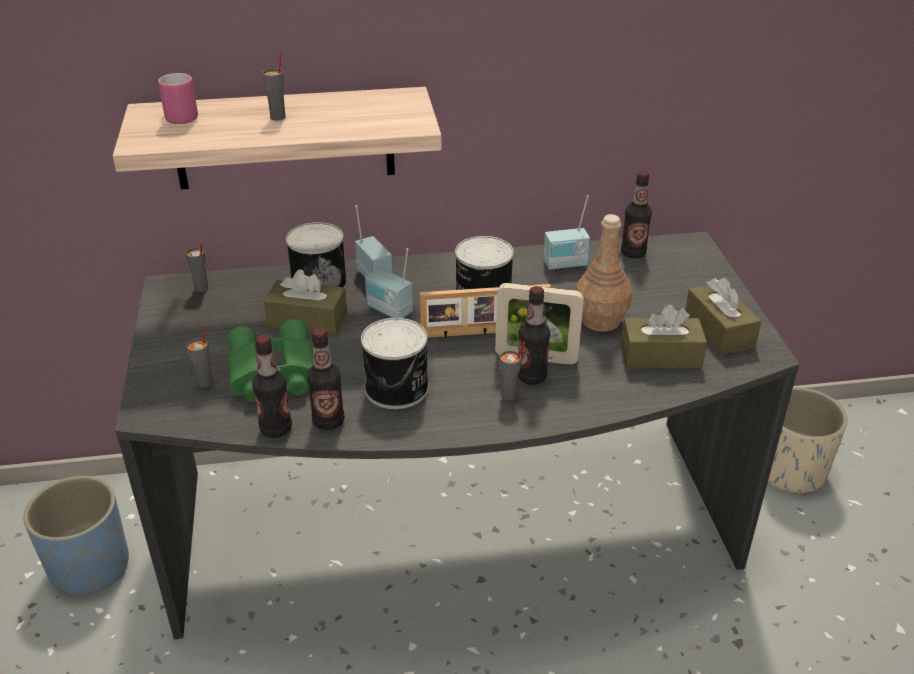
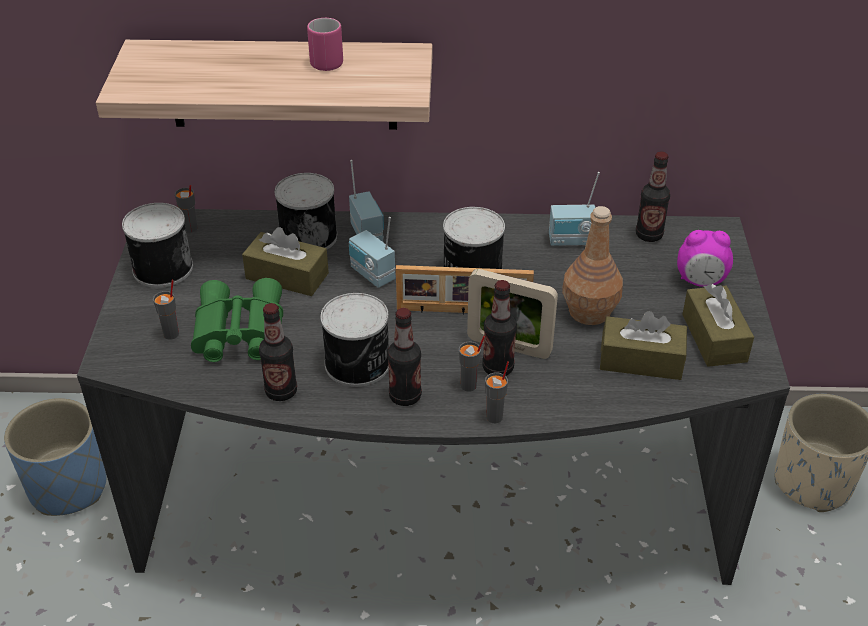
camera: 10 degrees right, 5 degrees up
pink mug [158,73,198,124] -> pink mug moved to [307,18,343,71]
bottle [252,335,292,438] -> bottle moved to [387,308,422,406]
grey cup [262,53,285,121] -> grey cup moved to [485,361,509,423]
none -> can [122,203,193,288]
none -> alarm clock [677,230,733,287]

